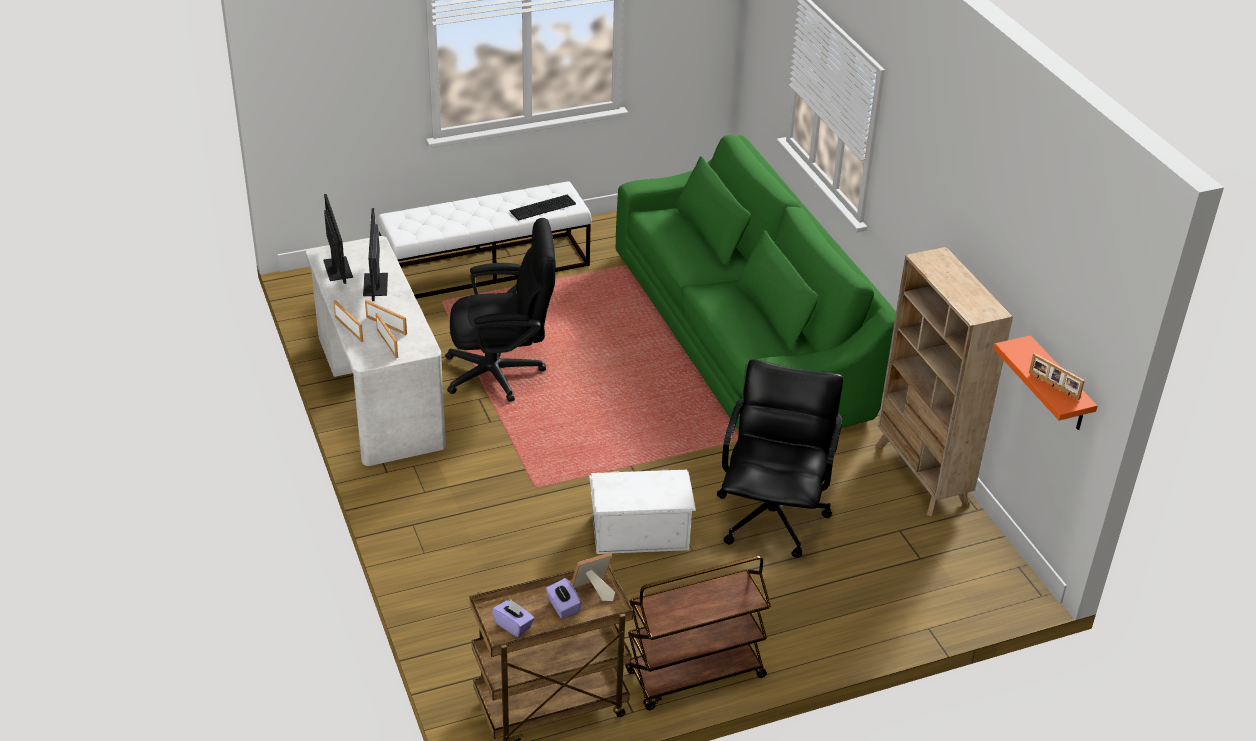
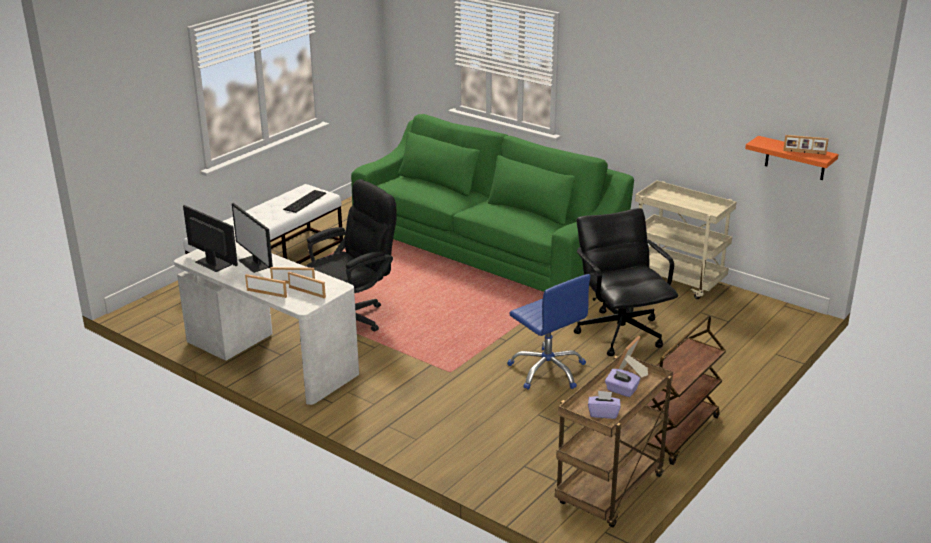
camera: 30 degrees left, 10 degrees down
white storage box [589,470,696,554] -> blue office chair [507,274,591,390]
beige bookcase [875,247,1013,517] -> beige cart [635,181,736,299]

